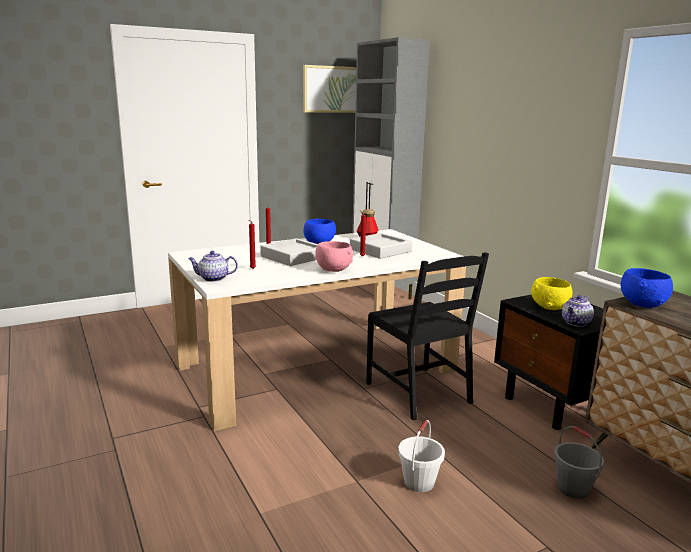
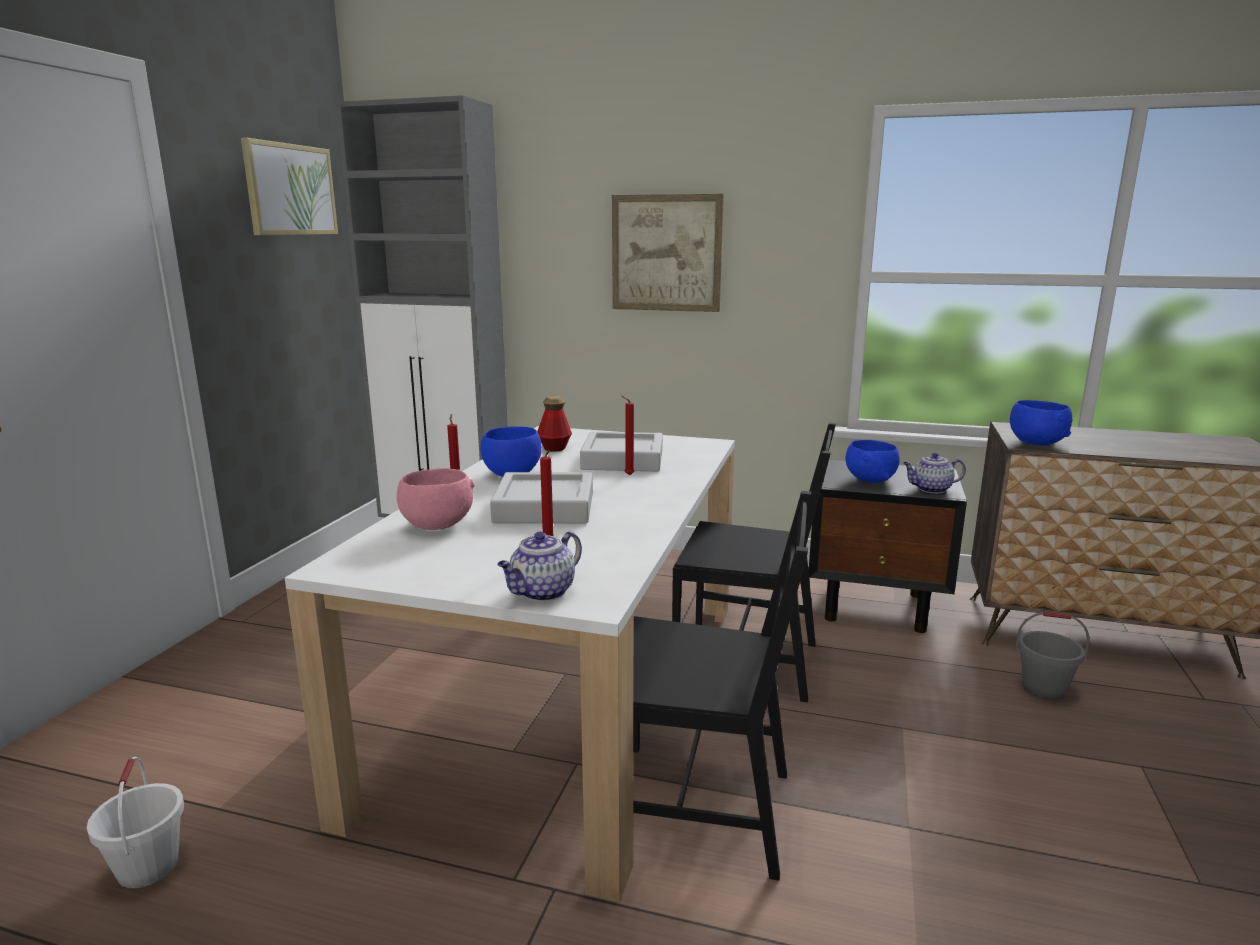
camera: 45 degrees left, 0 degrees up
pink bowl [315,241,353,272] -> pink bowl moved to [397,468,475,530]
white bucket [398,420,445,492] -> white bucket moved to [87,757,184,888]
yellow bowl [531,277,572,310] -> blue bowl [846,440,900,483]
teapot [562,295,594,327] -> teapot turned 90 degrees clockwise [903,452,966,493]
none -> picture [612,194,724,312]
none -> black chair [633,491,811,881]

